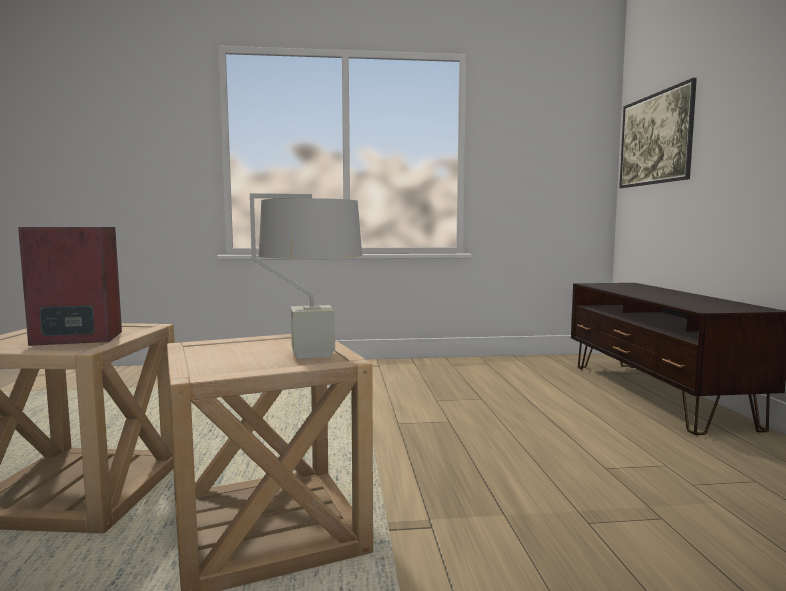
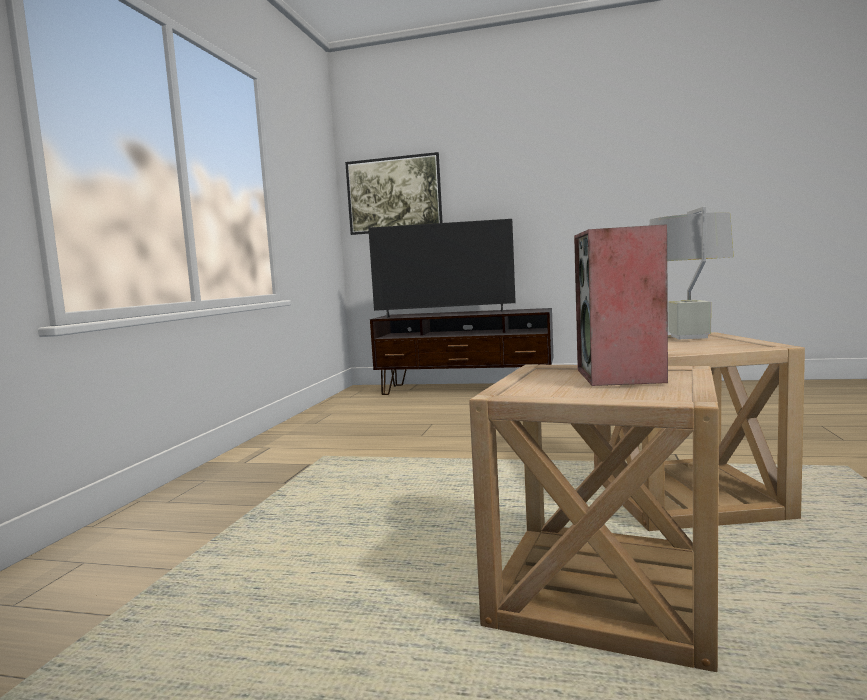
camera: 70 degrees left, 0 degrees up
none -> television [368,219,516,318]

